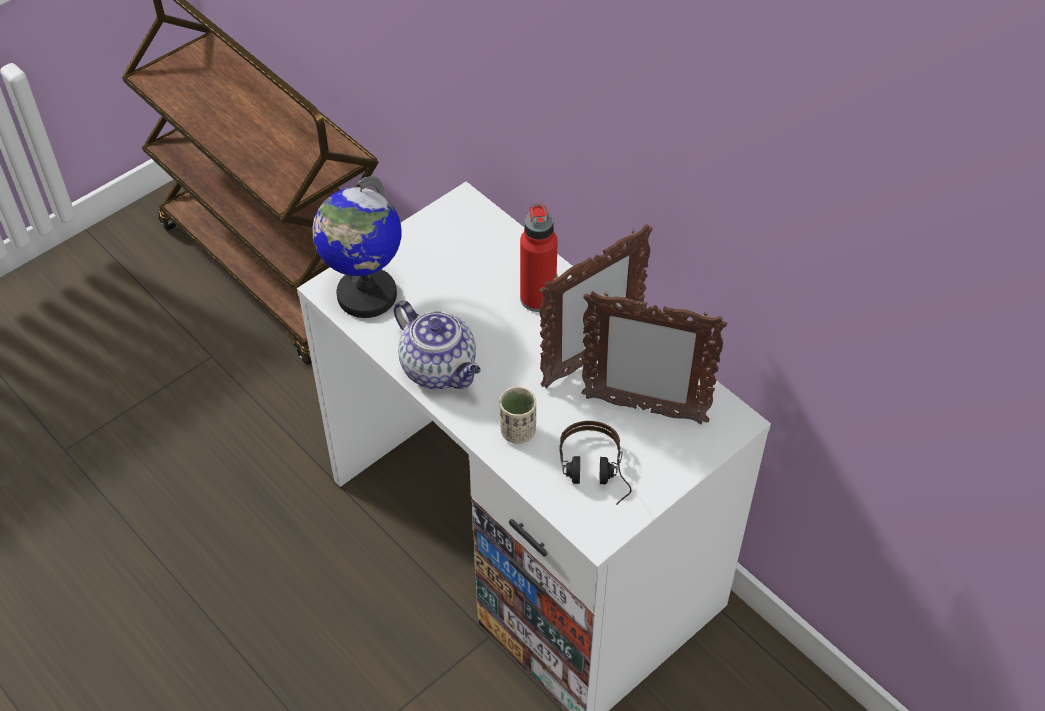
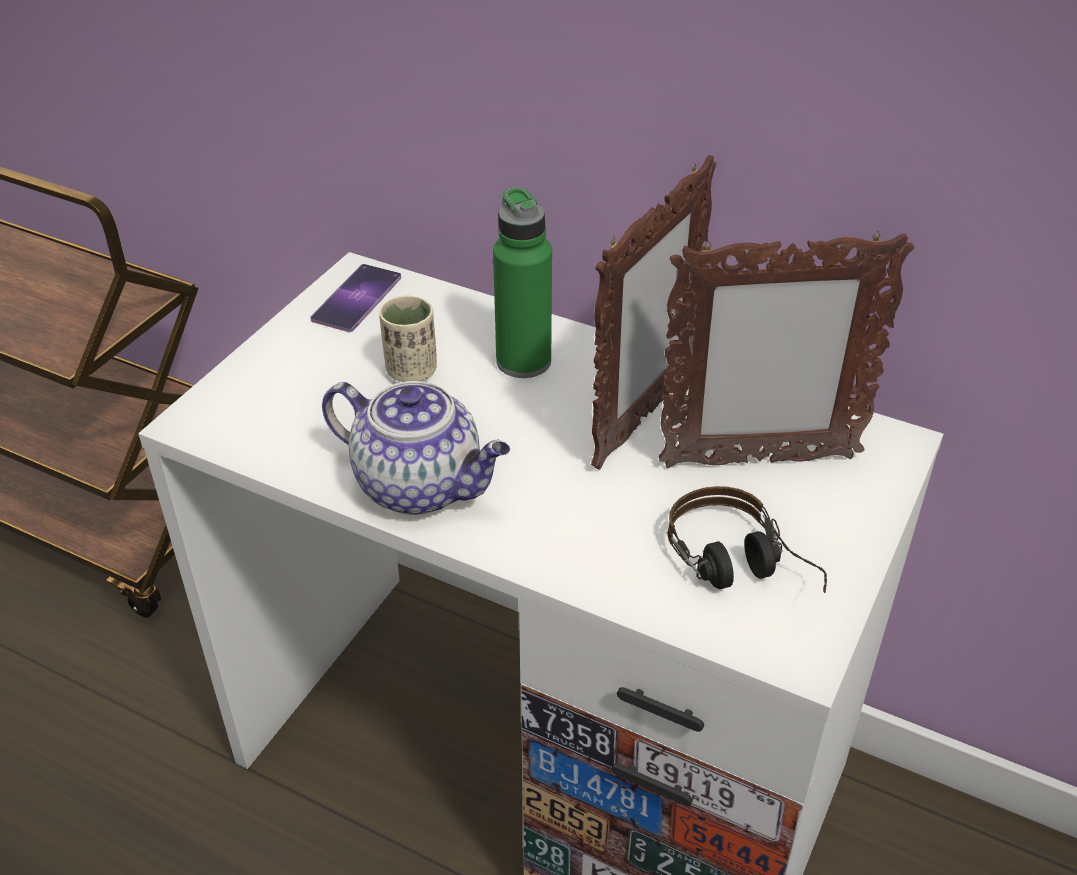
camera: 20 degrees left, 10 degrees down
globe [313,176,401,318] -> none
beige cup [499,387,536,444] -> beige cup moved to [379,295,437,382]
red bottle [520,204,558,312] -> green bottle [493,187,552,378]
none -> phone [310,264,401,332]

